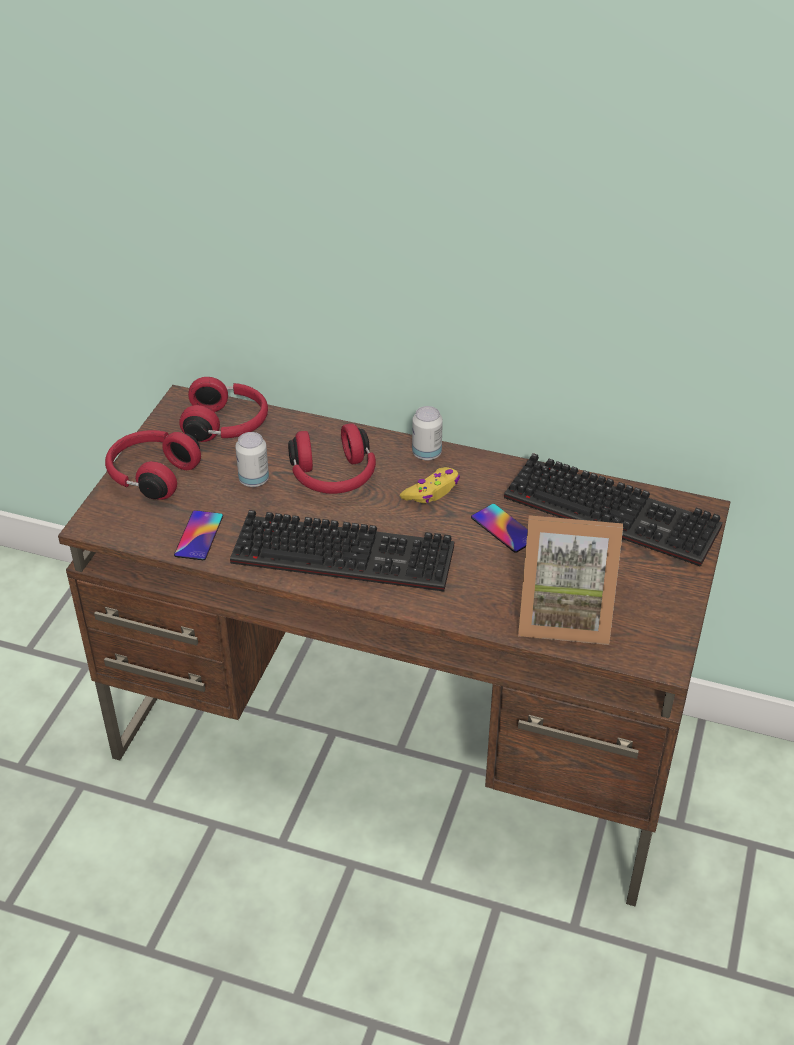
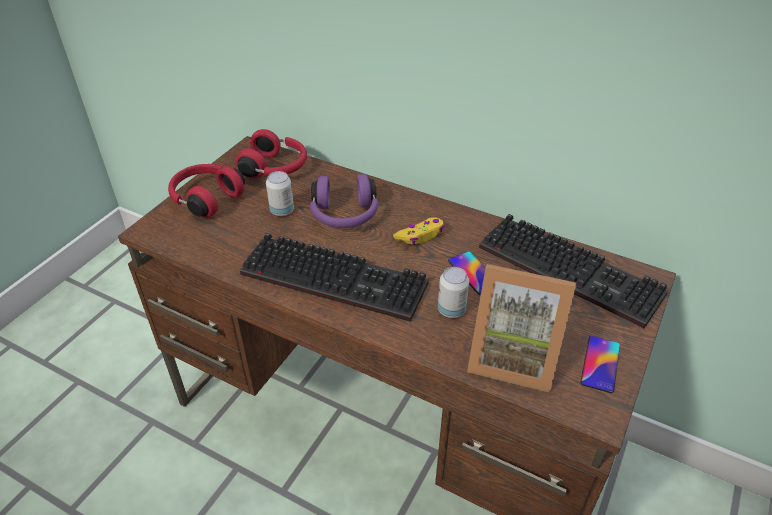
camera: 10 degrees right, 0 degrees up
phone [174,510,223,560] -> phone moved to [580,336,620,393]
red headphones [288,423,376,494] -> purple headphones [310,174,379,228]
can [412,406,443,460] -> can moved to [438,267,469,318]

